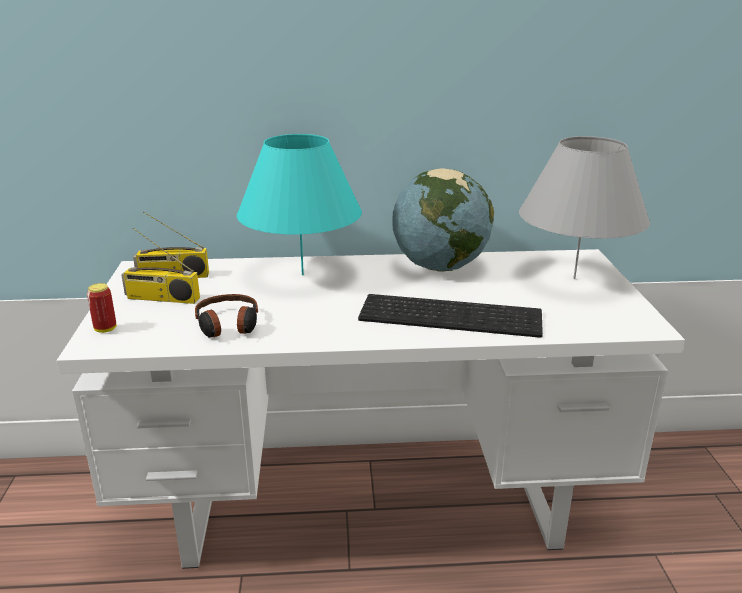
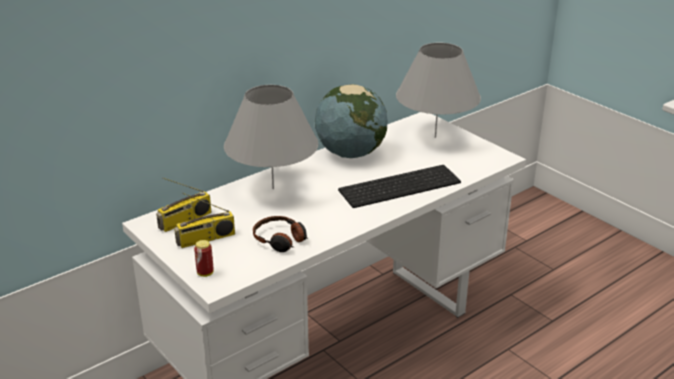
camera: 35 degrees left, 5 degrees up
turquoise table lamp [237,134,362,275] -> grey table lamp [224,85,319,189]

